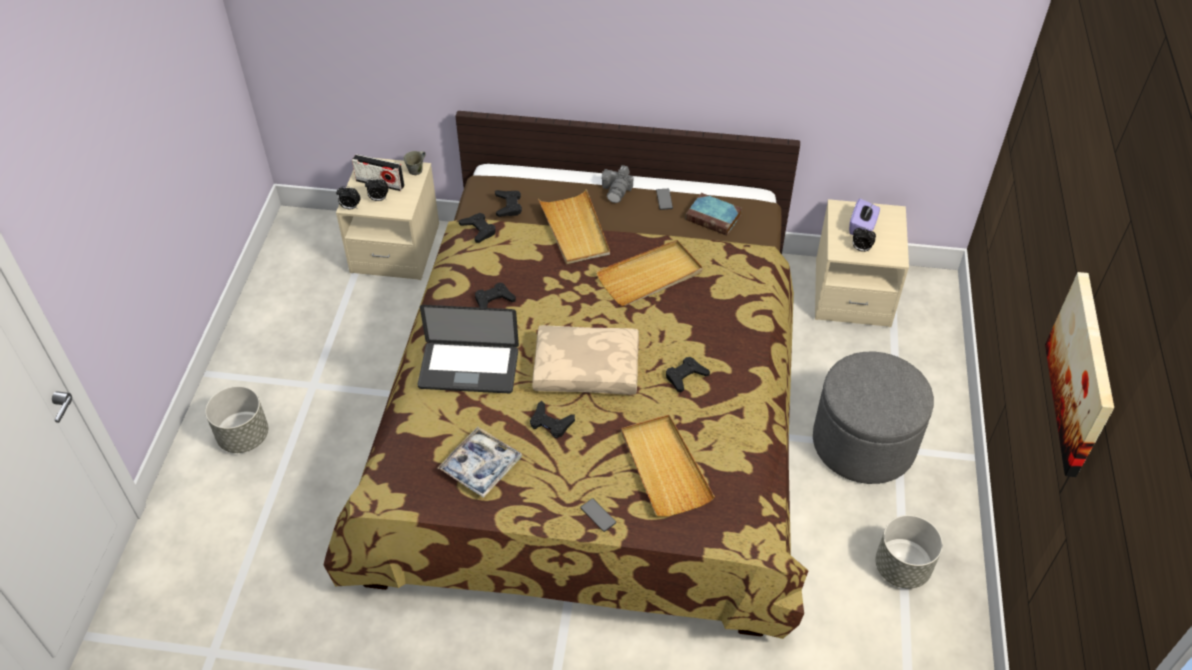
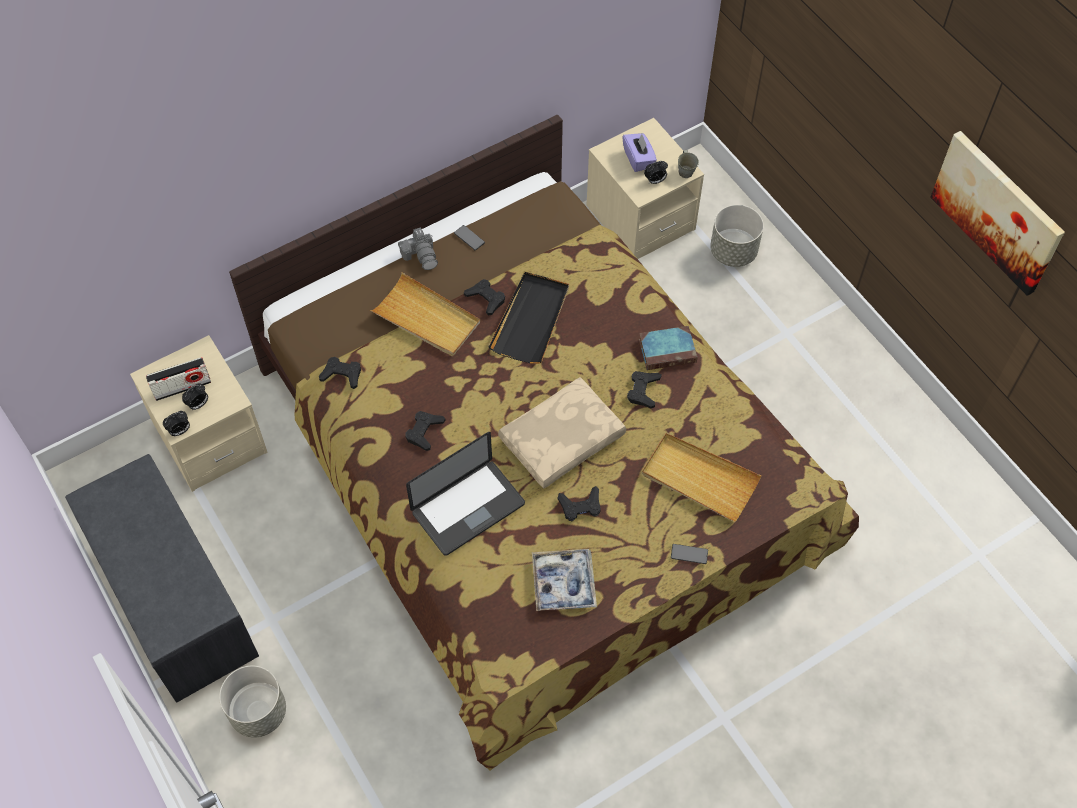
camera: 40 degrees left, 10 degrees up
grey mug [404,151,426,175] -> grey mug moved to [678,150,699,178]
black game controller [495,190,522,217] -> black game controller moved to [464,279,505,316]
beige tray [596,240,703,306] -> black tray [488,272,569,364]
book [686,193,742,236] -> book moved to [639,326,697,370]
grey ottoman [813,352,934,484] -> none
grey planter [875,515,943,589] -> grey planter moved to [710,205,764,267]
none -> grey bench [65,454,259,703]

